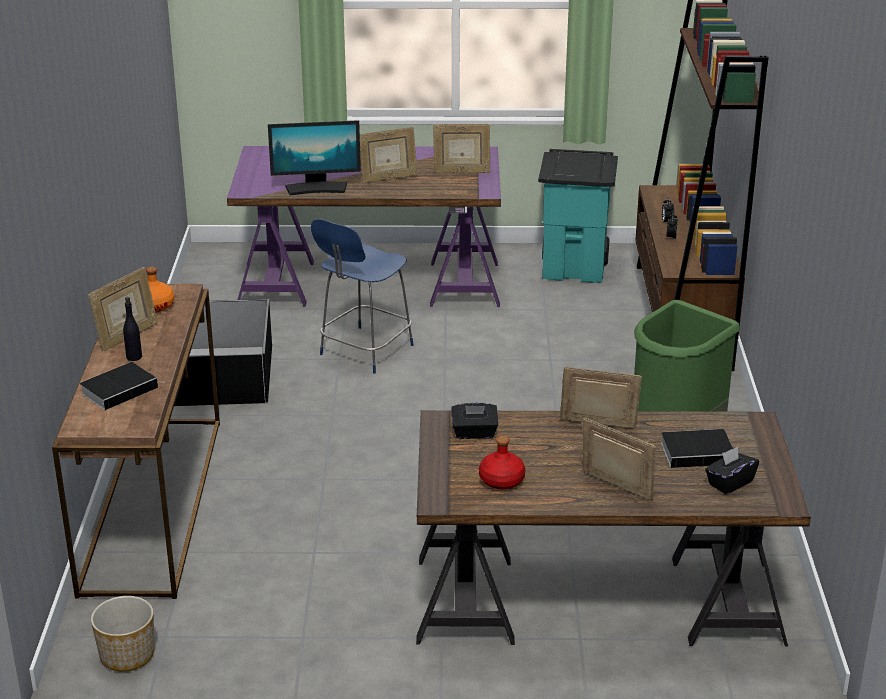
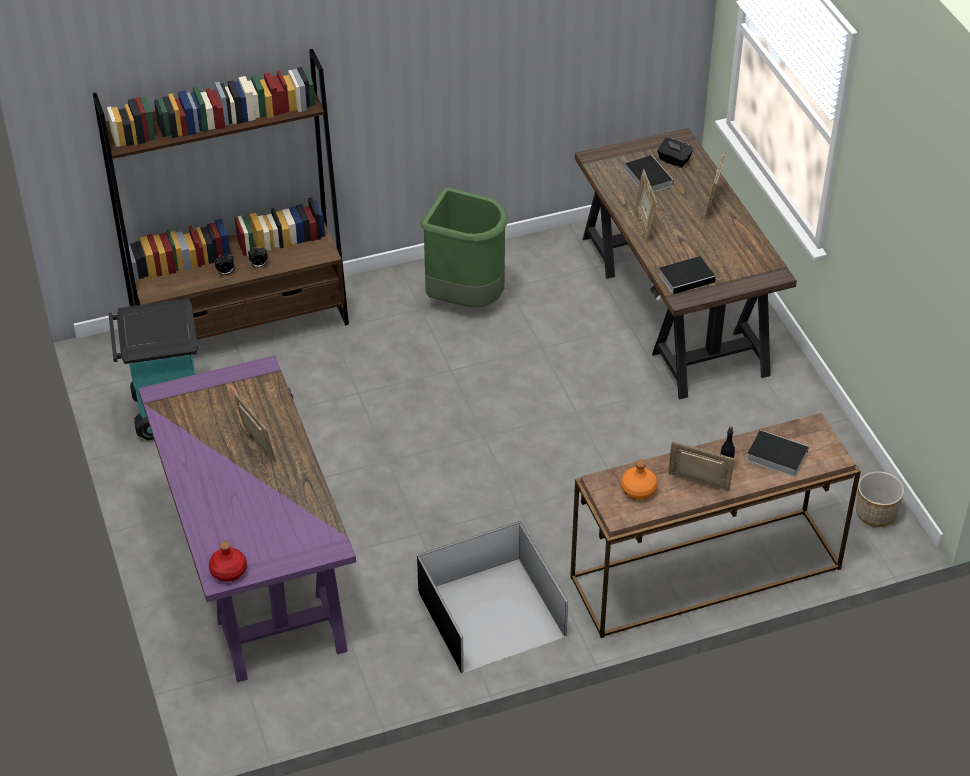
camera: 110 degrees left, 15 degrees up
monitor [268,120,361,196] -> none
blue chair [311,219,414,373] -> none
picture frame [433,124,490,173] -> none
black tissue box [451,403,498,439] -> book [659,256,716,294]
red bottle [479,436,525,489] -> red bottle moved to [209,541,247,582]

